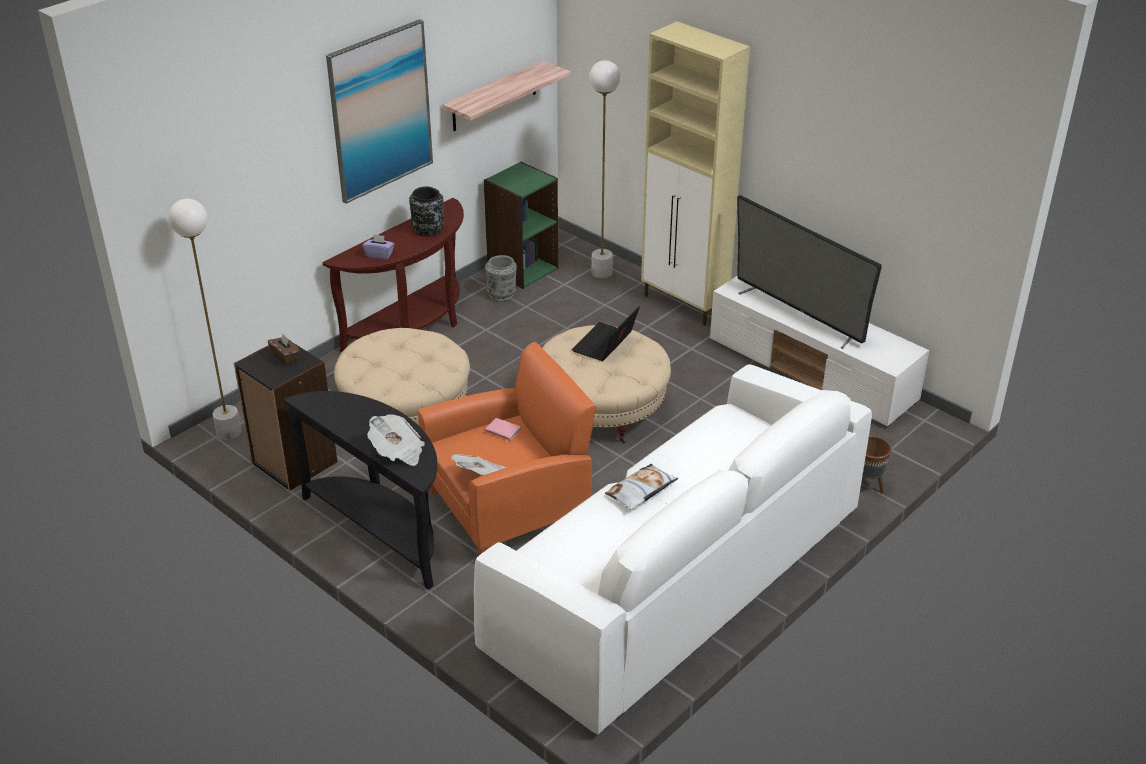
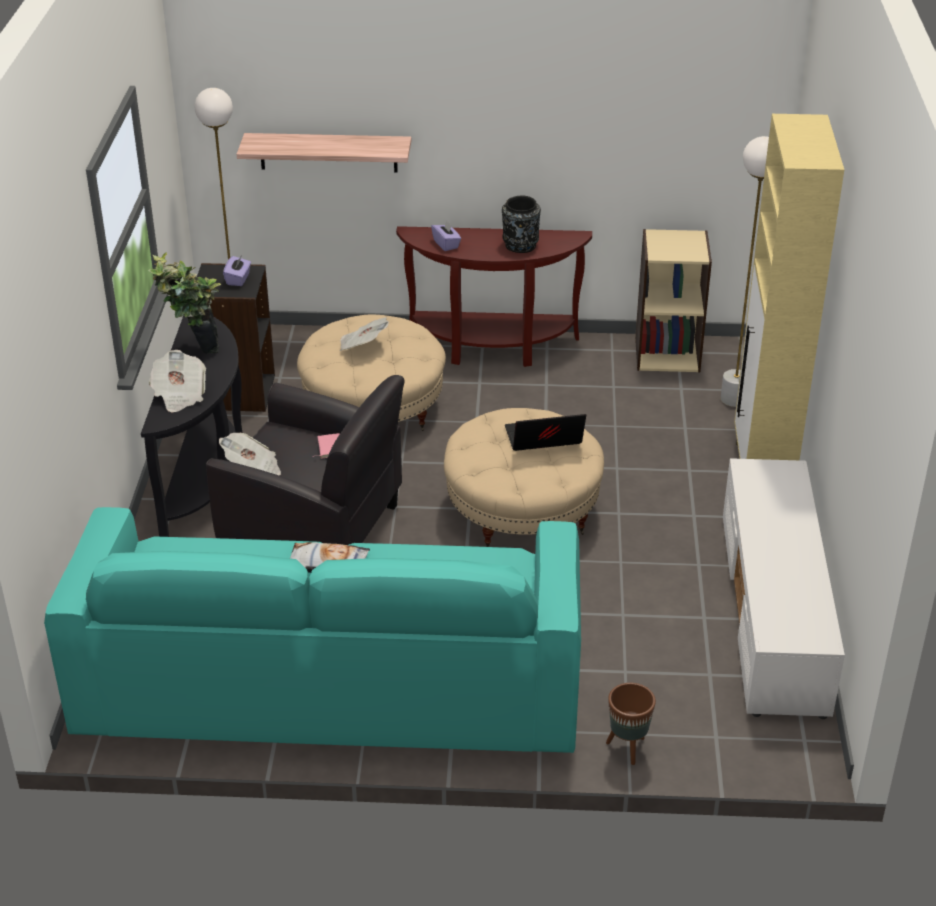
camera: 50 degrees right, 0 degrees up
brown tissue box [268,334,300,365] -> purple tissue box [223,255,251,286]
picture [326,19,433,204] -> none
orange armchair [418,342,596,556] -> black armchair [206,375,405,545]
shelf [443,61,571,131] -> shelf moved to [237,133,411,173]
white sofa [474,364,872,734] -> turquoise sofa [44,507,581,753]
green bookcase [484,162,558,289] -> beige bookcase [635,229,712,372]
grey vase [485,255,517,301] -> none
television [737,195,882,349] -> none
none -> potted plant [148,252,221,354]
none -> newspaper [340,317,389,351]

